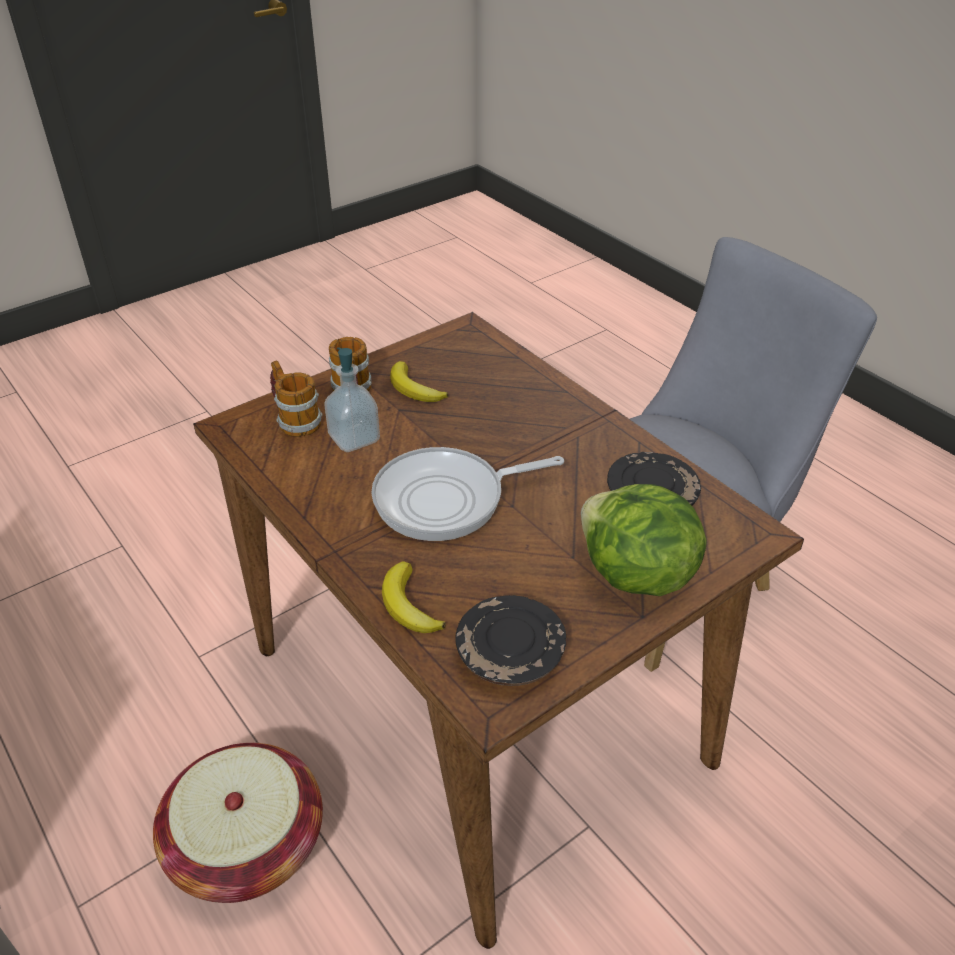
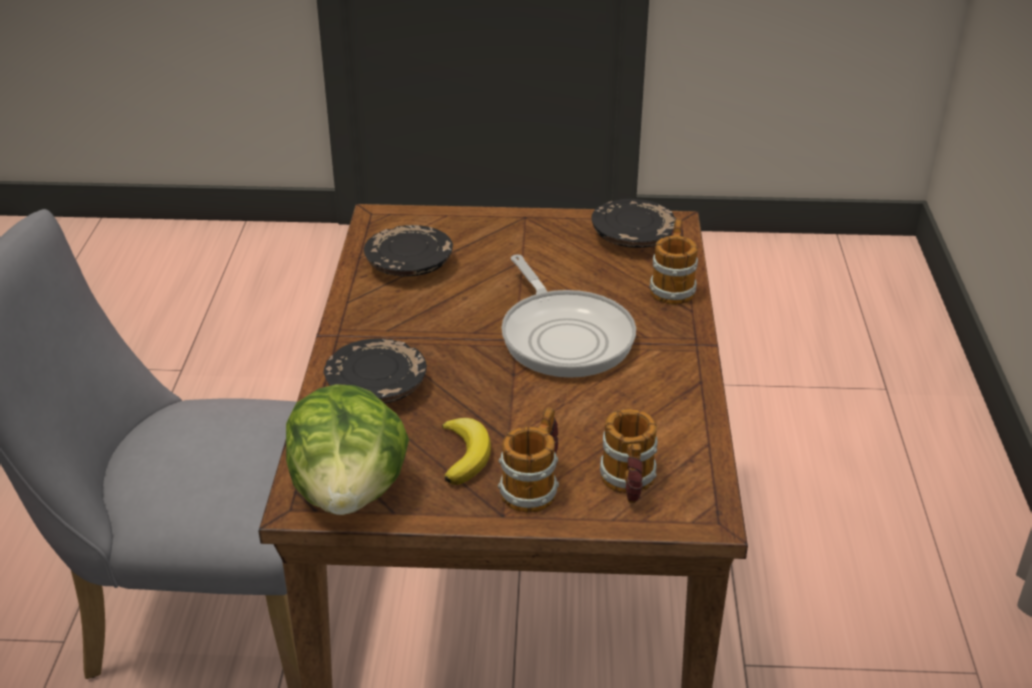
camera: 140 degrees left, 5 degrees down
basket [153,743,323,903] -> none
soap dispenser [324,347,380,452] -> none
frying pan [371,447,564,541] -> frying pan turned 45 degrees clockwise [501,254,636,378]
banana [382,561,446,633] -> mug [650,219,698,304]
lettuce [581,484,707,596] -> lettuce moved to [286,384,409,515]
none -> black plate [324,338,427,404]

